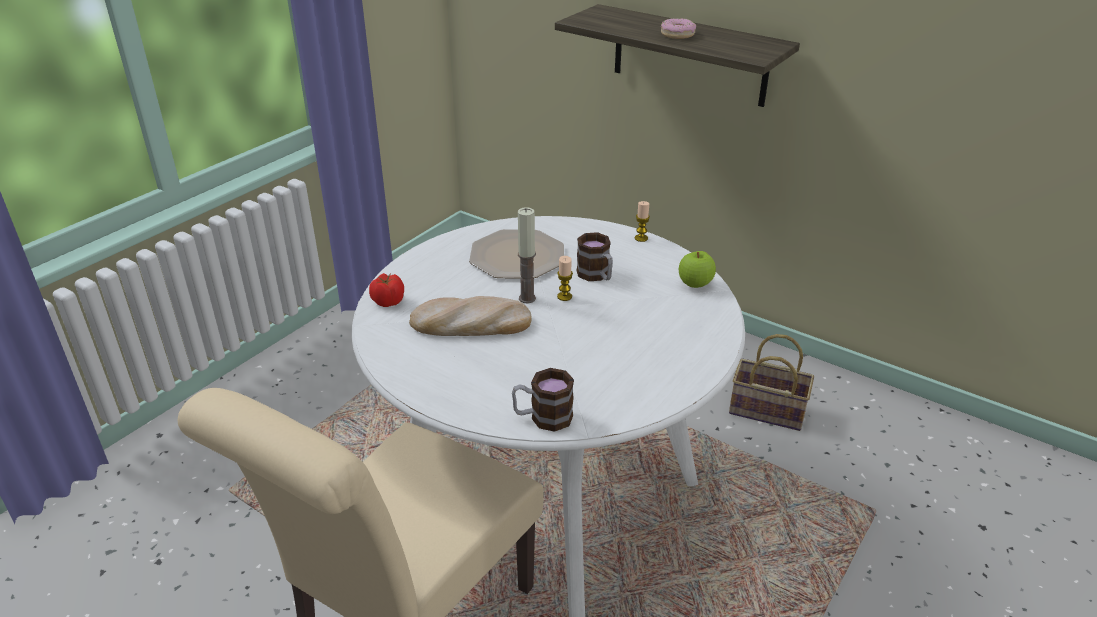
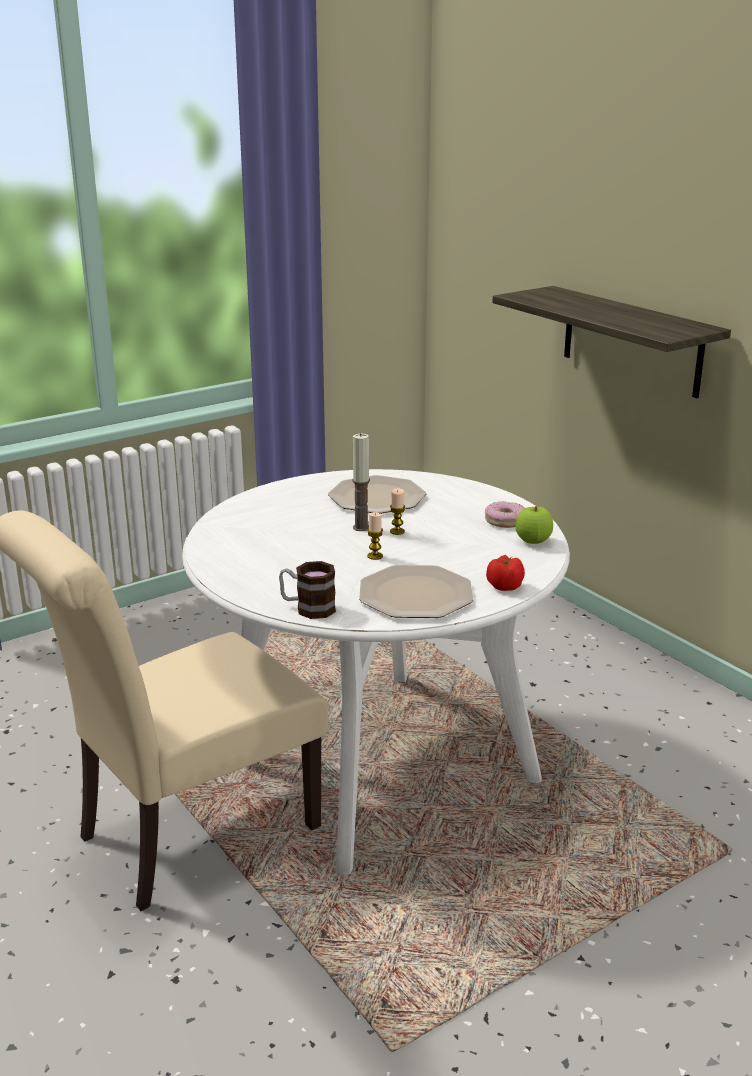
camera: 20 degrees right, 10 degrees down
tomato [369,273,404,307] -> tomato moved to [486,555,525,591]
bread [409,296,532,336] -> none
mug [576,232,613,281] -> none
candle [635,201,650,242] -> candle moved to [367,513,383,560]
donut [661,18,696,39] -> donut moved to [485,501,525,528]
basket [729,334,814,431] -> none
none -> plate [359,565,473,618]

